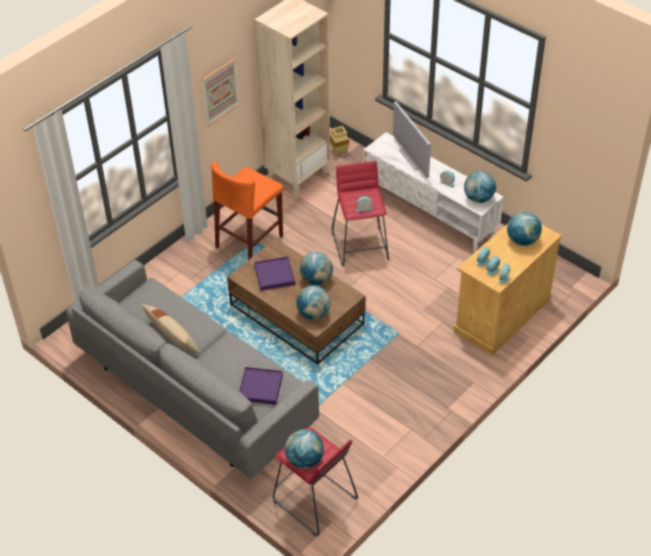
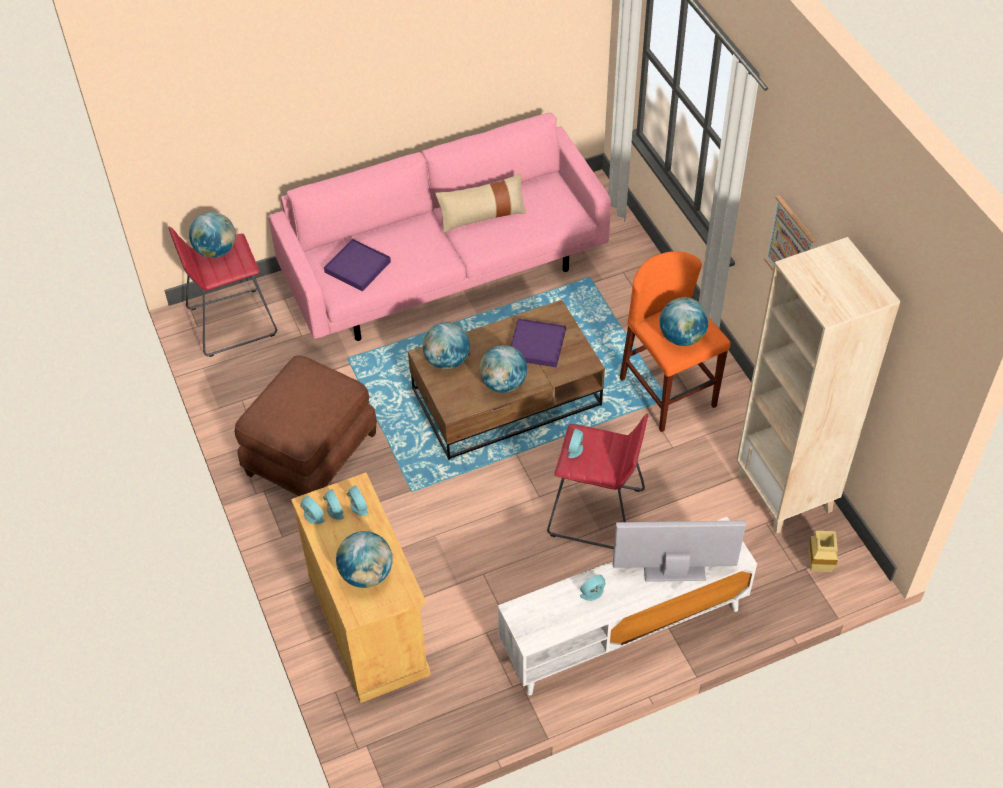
camera: 115 degrees right, 5 degrees up
grey sofa [66,260,319,479] -> pink sofa [269,113,611,341]
globe [464,171,496,203] -> globe moved to [660,297,709,346]
none -> brown ottoman [235,355,377,496]

